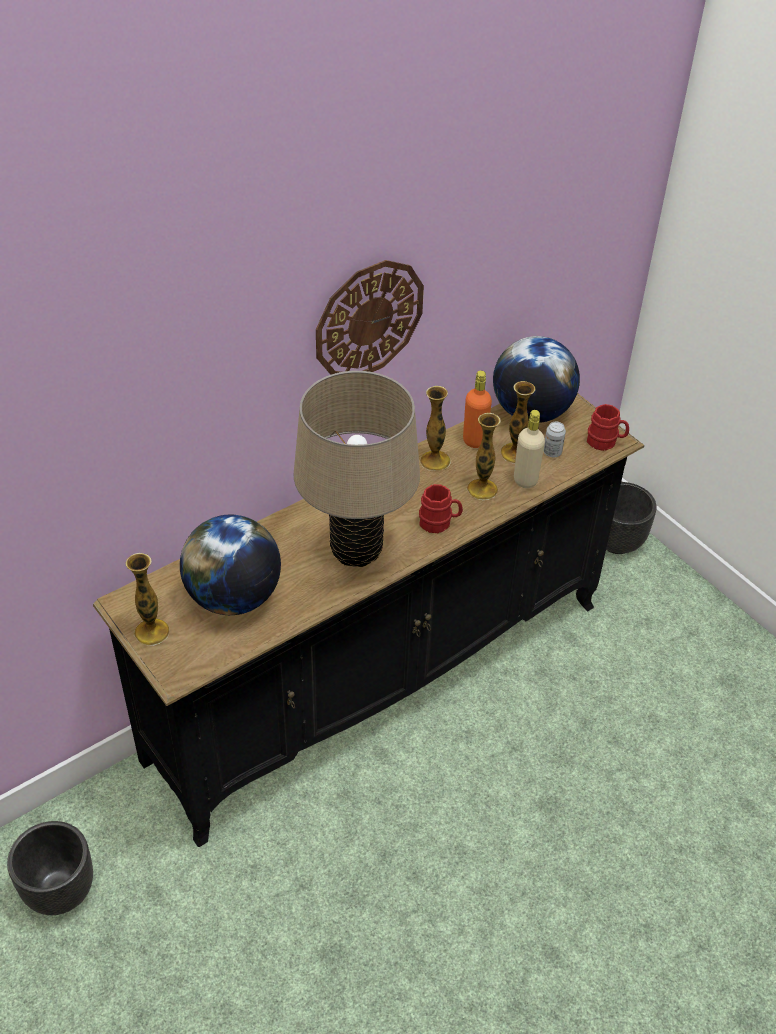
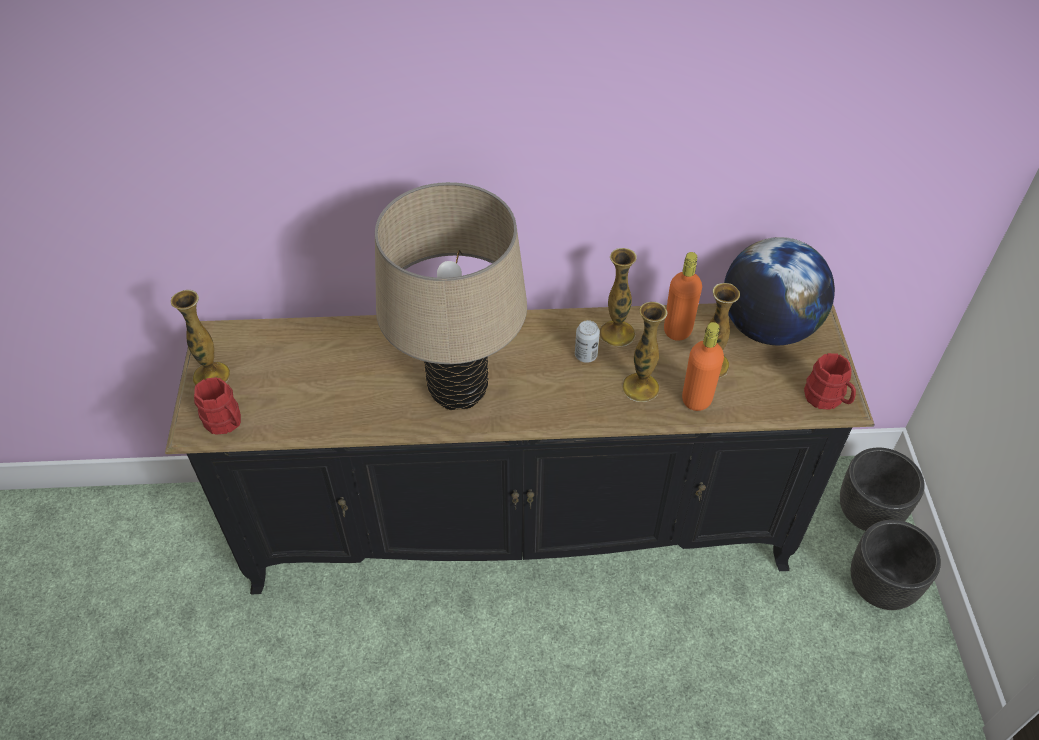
camera: 35 degrees right, 5 degrees up
black planter [7,821,93,915] -> black planter moved to [851,520,941,610]
globe [180,515,281,615] -> none
wall clock [316,260,424,375] -> none
red mug [419,484,463,533] -> red mug moved to [194,377,241,435]
beige bottle [514,410,545,488] -> orange bottle [682,322,724,411]
can [544,422,566,457] -> can moved to [575,320,600,363]

